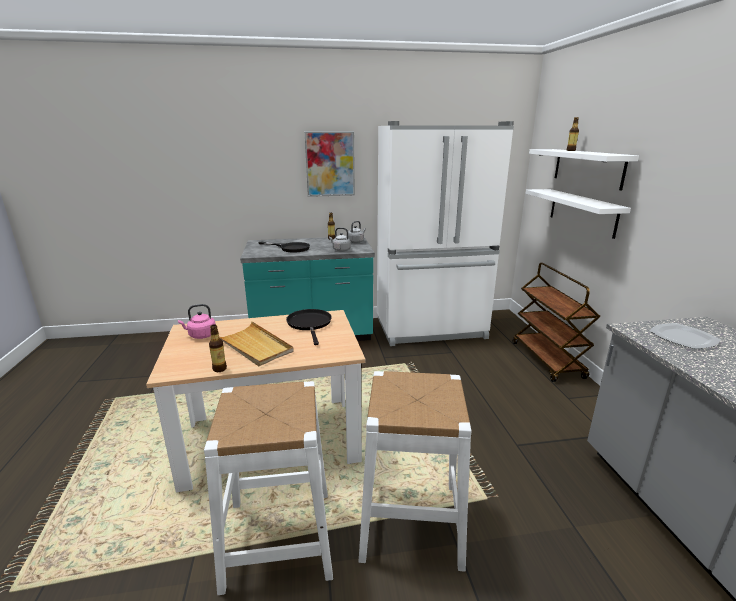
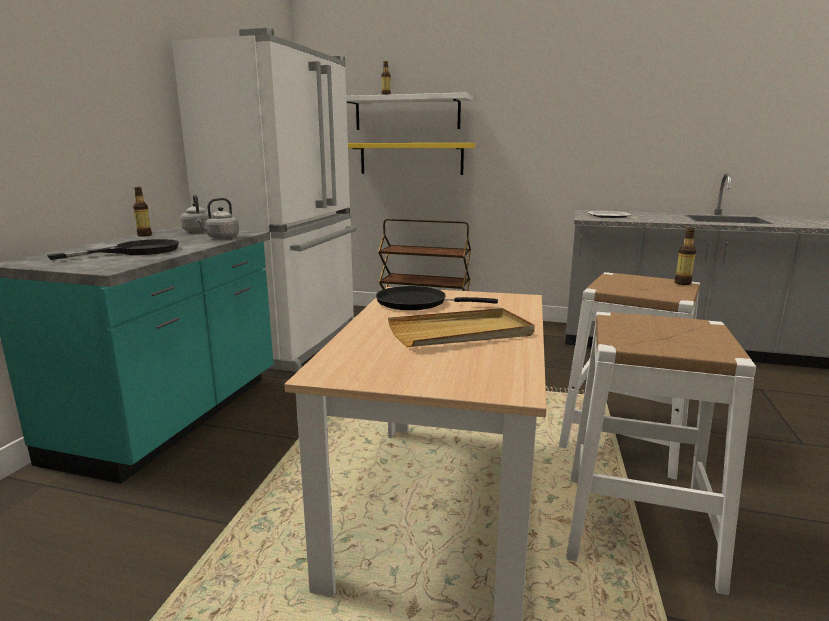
camera: 65 degrees left, 5 degrees down
pink kettle [178,304,216,339] -> none
bottle [209,324,227,372] -> bottle moved to [674,228,696,285]
picture [305,131,355,197] -> none
white shelf [525,189,631,239] -> yellow shelf [348,143,475,175]

